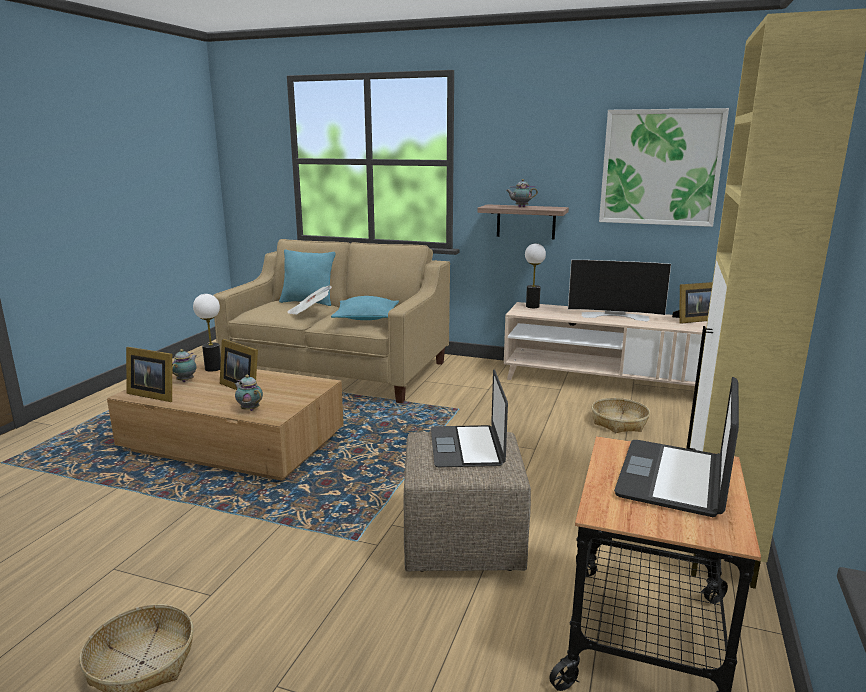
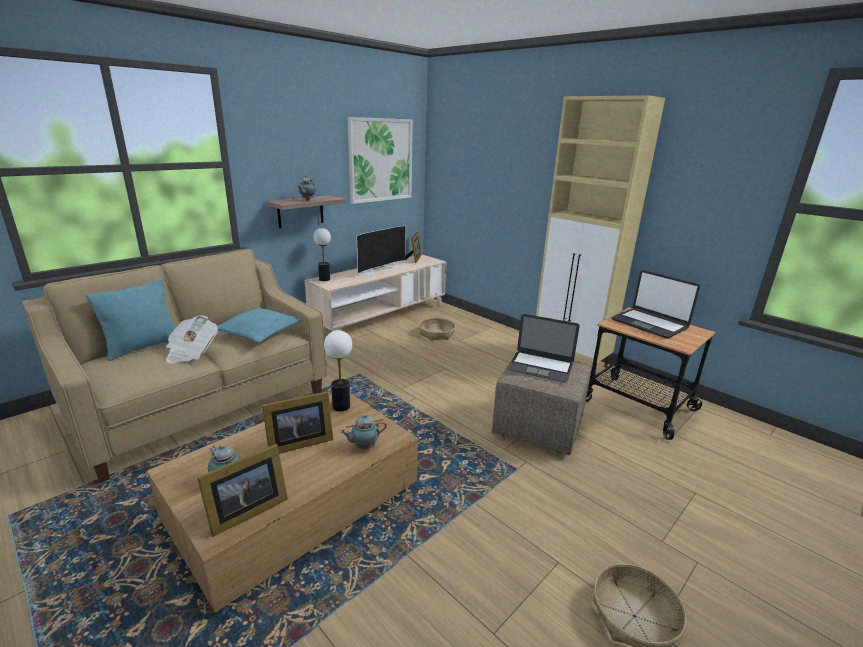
camera: 65 degrees left, 5 degrees up
table lamp [193,294,221,372] -> table lamp moved to [324,330,352,412]

